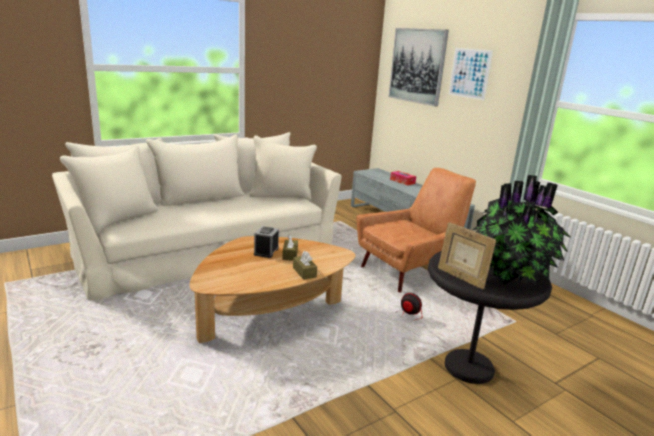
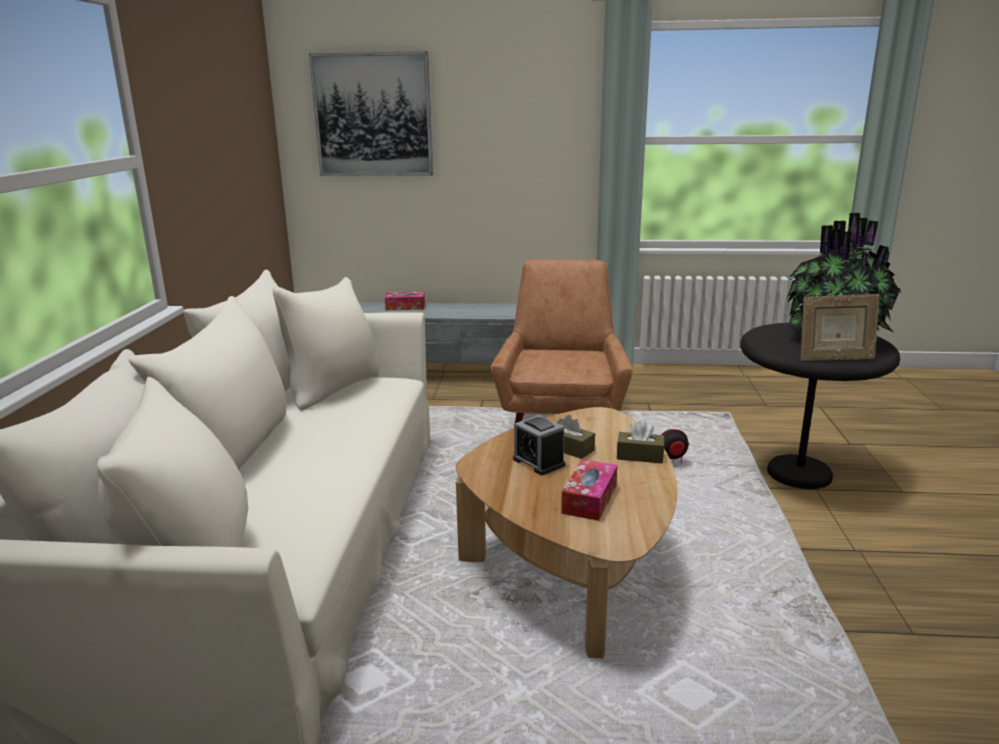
camera: 50 degrees left, 0 degrees up
picture [448,48,493,101] -> none
none -> tissue box [561,459,617,521]

